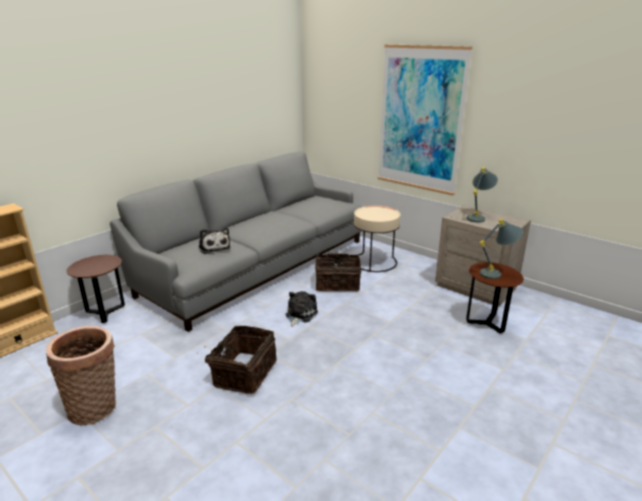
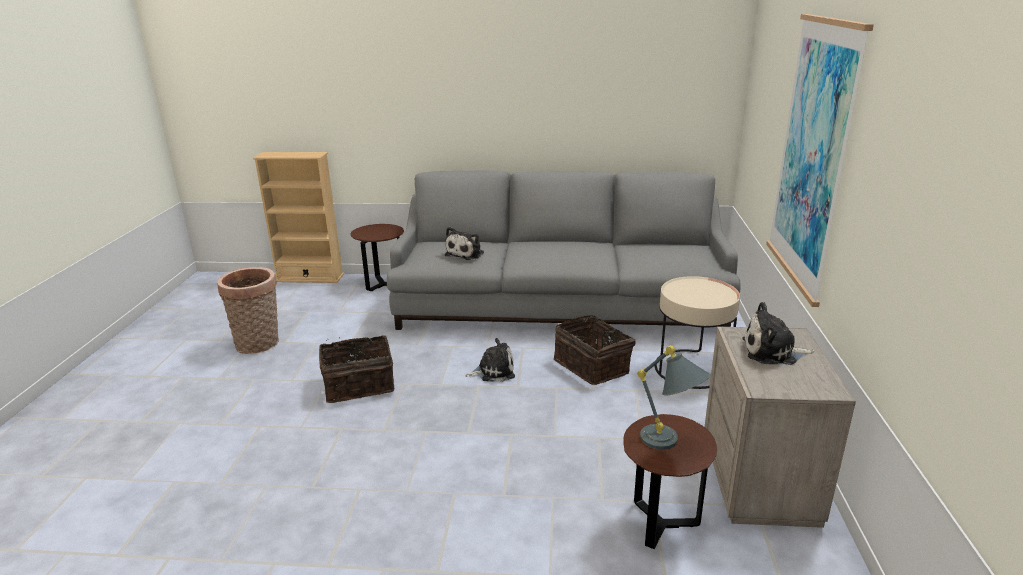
camera: 55 degrees right, 0 degrees up
grey table lamp [466,167,498,222] -> plush toy [742,302,814,365]

